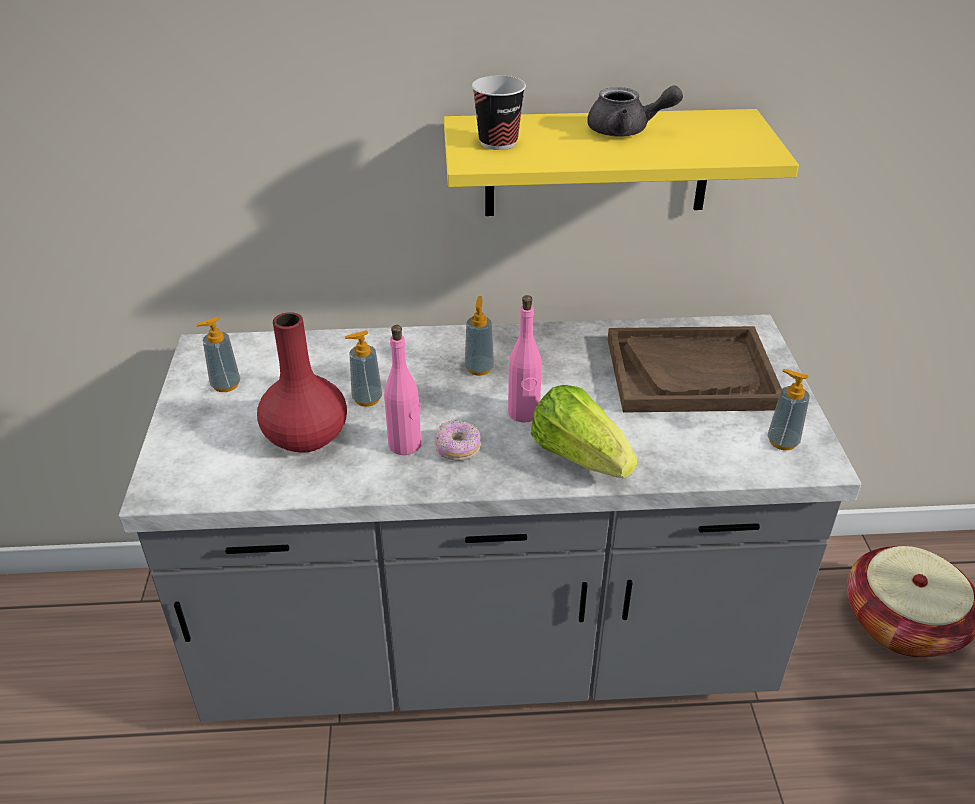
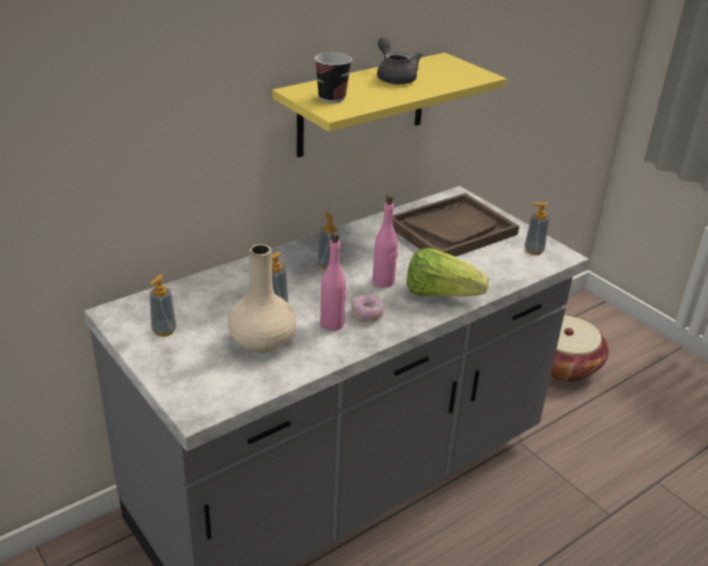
camera: 35 degrees left, 5 degrees down
red vase [257,312,347,453] -> beige vase [228,244,296,353]
grey teapot [587,85,683,137] -> grey teapot turned 90 degrees counterclockwise [377,37,422,84]

